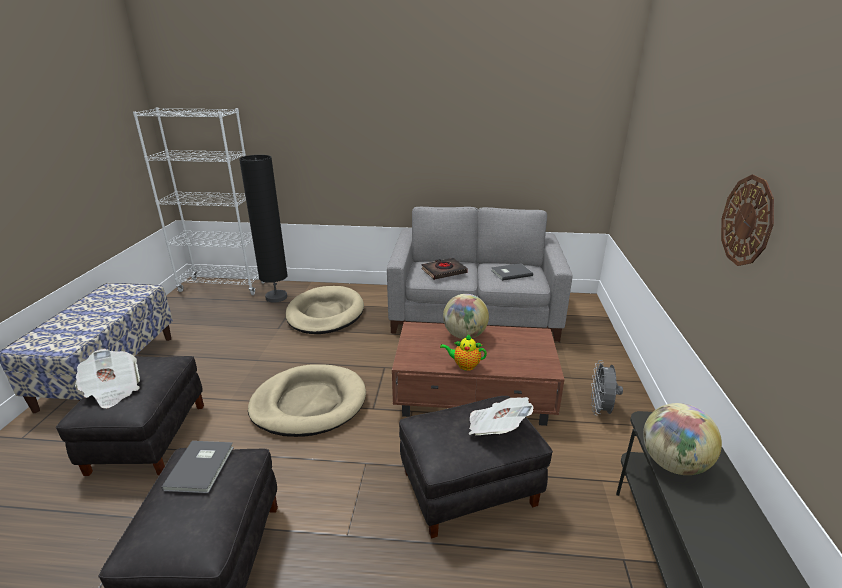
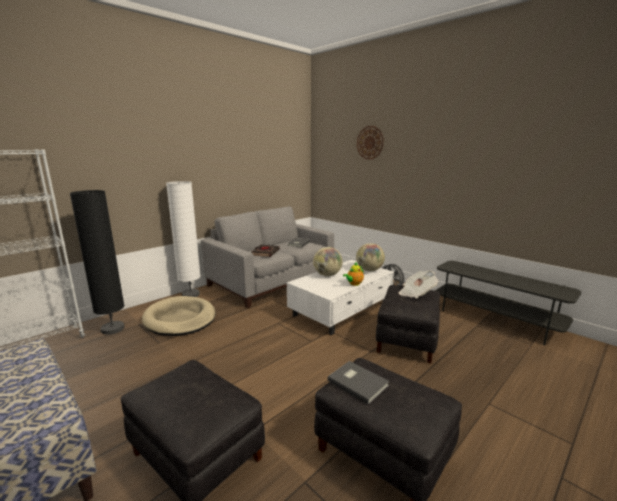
camera: 50 degrees left, 10 degrees down
newspaper [75,349,140,408] -> none
beige dog bed [248,364,366,437] -> none
brown coffee table [392,322,565,426] -> white coffee table [287,260,394,335]
globe [643,403,722,475] -> globe moved to [356,243,385,271]
wall clock [721,175,774,266] -> wall clock moved to [357,126,384,159]
none -> white floor lamp [166,181,201,297]

